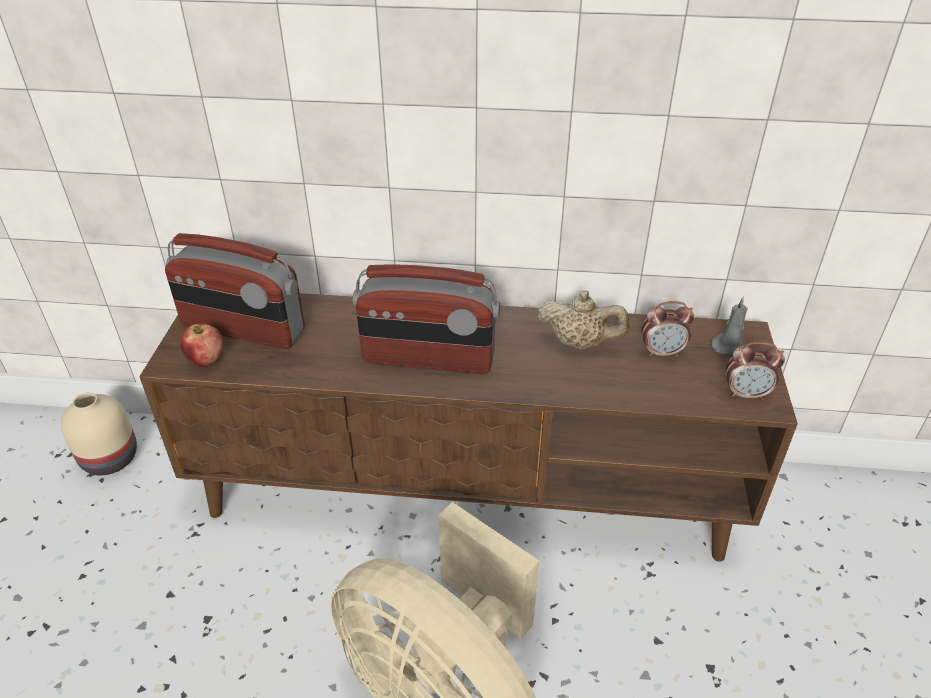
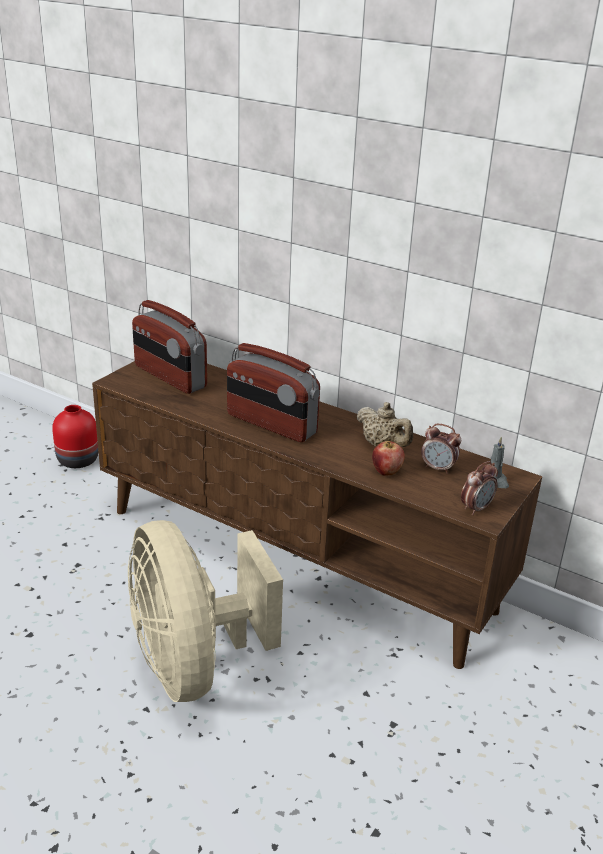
camera: 25 degrees right, 10 degrees down
beige vase [61,392,137,475] -> red vase [52,405,99,468]
apple [180,324,223,367] -> apple moved to [372,441,405,476]
alarm clock [726,342,785,400] -> alarm clock turned 75 degrees counterclockwise [461,461,498,516]

